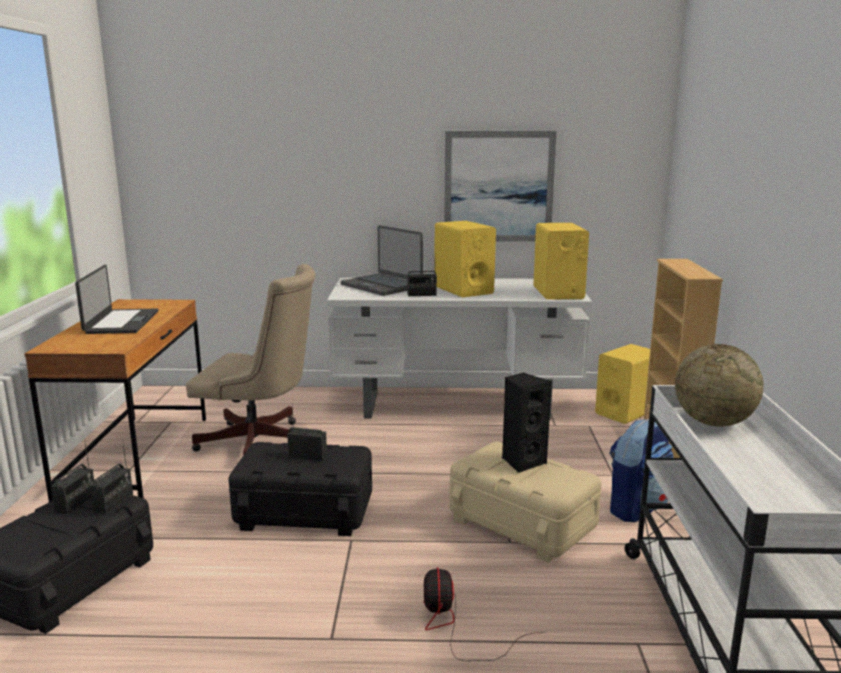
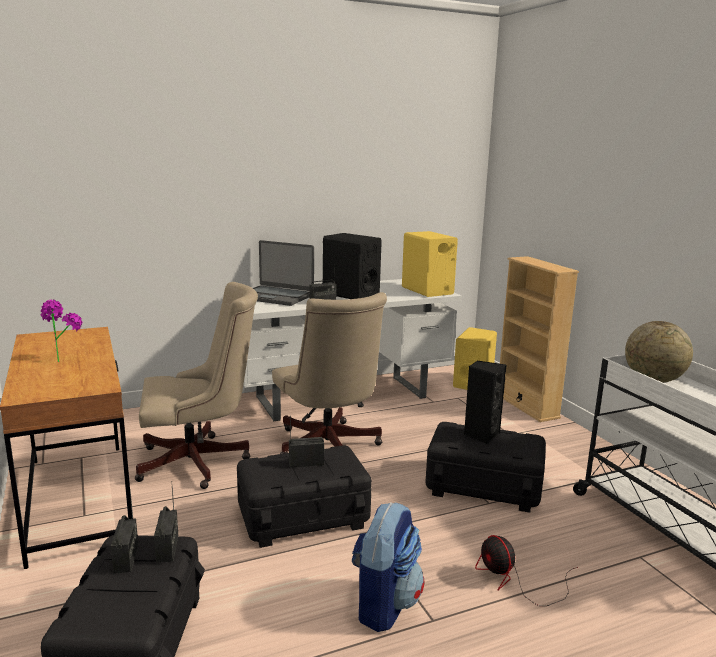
camera: 25 degrees left, 0 degrees up
laptop [75,265,158,334] -> potted plant [40,300,83,362]
yellow speaker [434,221,496,298] -> black speaker [323,233,382,299]
picture [444,131,557,242] -> none
beige storage box [450,441,601,563] -> black storage box [426,422,546,513]
backpack [609,419,674,522] -> backpack moved to [352,502,424,632]
none -> beige office chair [272,292,387,454]

